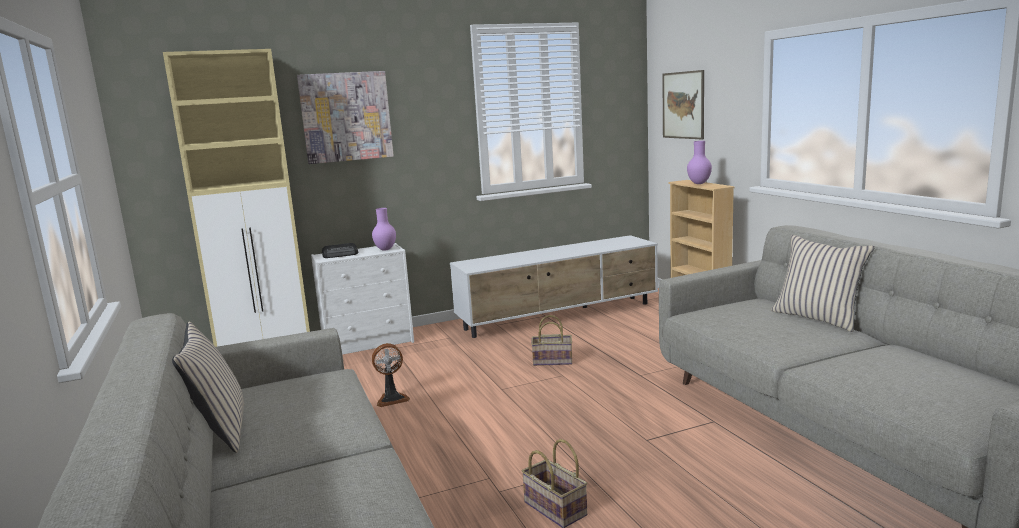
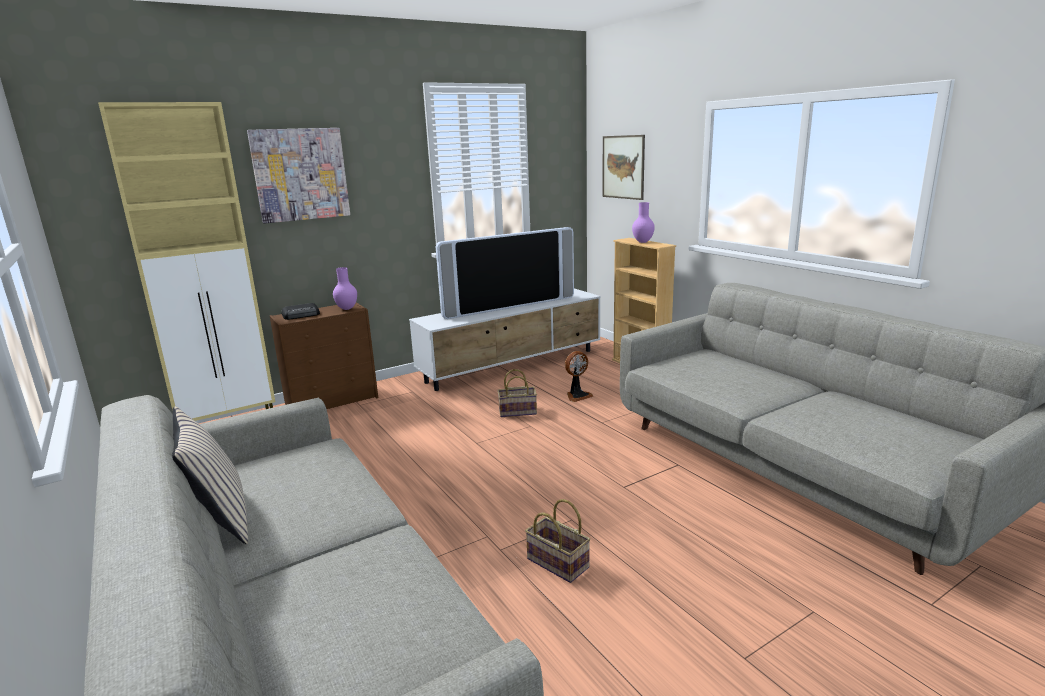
camera: 10 degrees left, 5 degrees up
white dresser [311,243,414,355] -> brown dresser [270,302,378,409]
fan [372,343,410,407] -> fan moved to [565,351,593,402]
beige pillow [771,235,875,332] -> none
none -> television [436,227,574,319]

